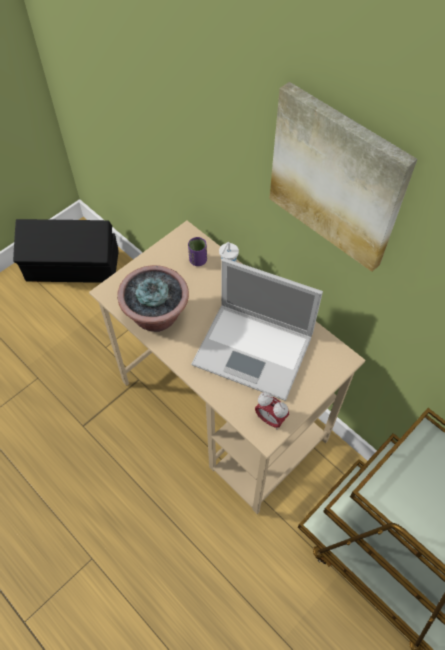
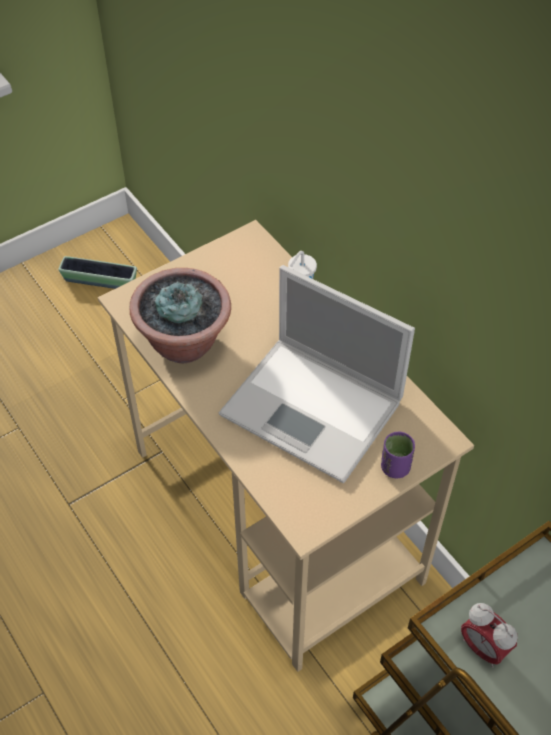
camera: 10 degrees right, 5 degrees down
black storage box [13,219,119,283] -> planter [58,256,137,289]
purple cup [188,237,207,266] -> purple cup moved to [381,431,415,479]
alarm clock [255,392,289,430] -> alarm clock moved to [461,603,518,668]
picture [269,82,417,272] -> none

